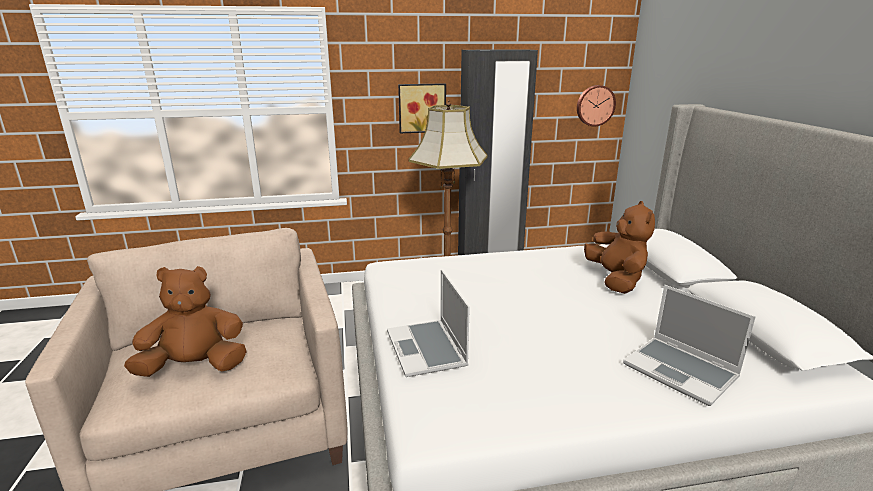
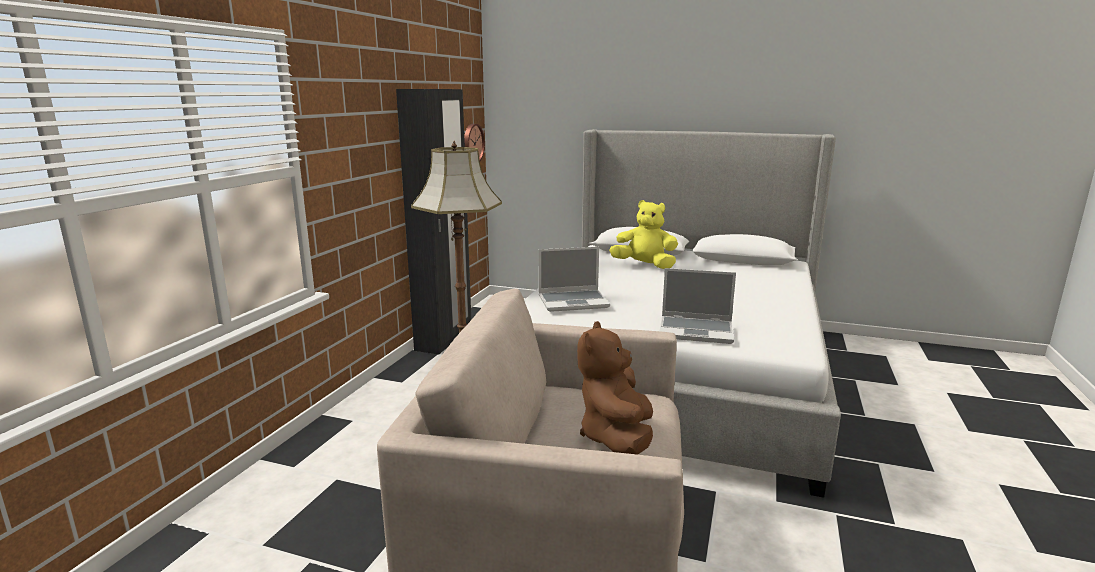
camera: 60 degrees left, 5 degrees down
picture [398,83,446,133] -> none
brown plush toy [584,201,655,294] -> yellow plush toy [609,200,678,269]
laptop [623,285,755,406] -> laptop moved to [539,247,610,312]

